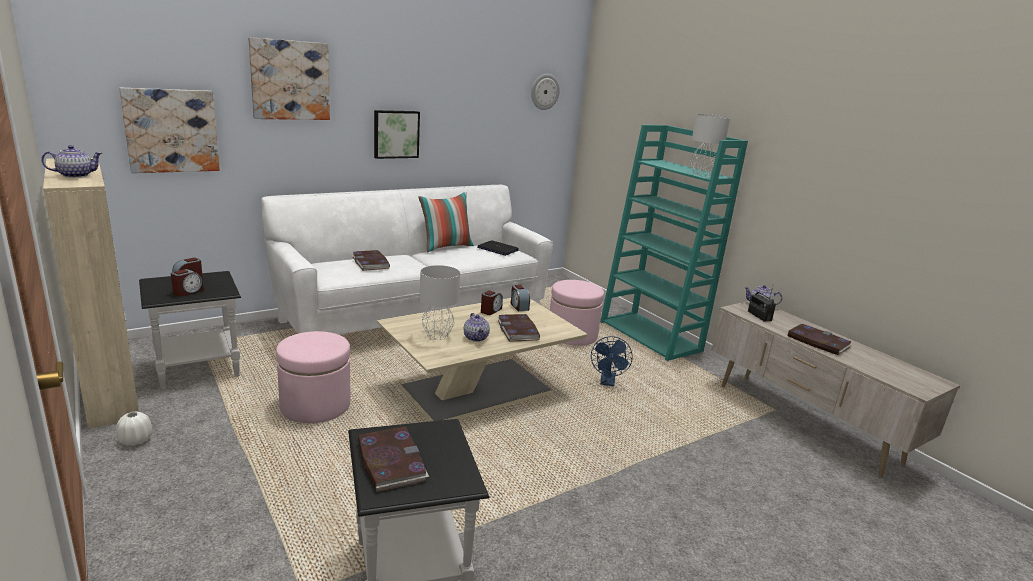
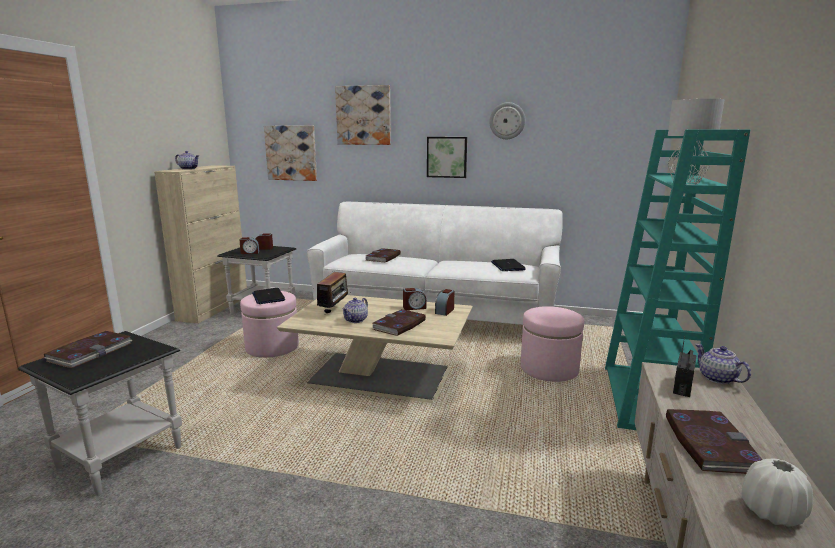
camera: 50 degrees right, 5 degrees down
white vase [116,411,152,446] -> white vase moved to [741,459,813,527]
pillow [418,192,474,252] -> none
grey table lamp [420,265,460,340] -> radio [317,272,351,314]
wall clock [531,74,560,110] -> wall clock moved to [489,102,525,139]
blue fan [591,336,633,386] -> none
none -> laptop [252,288,285,304]

